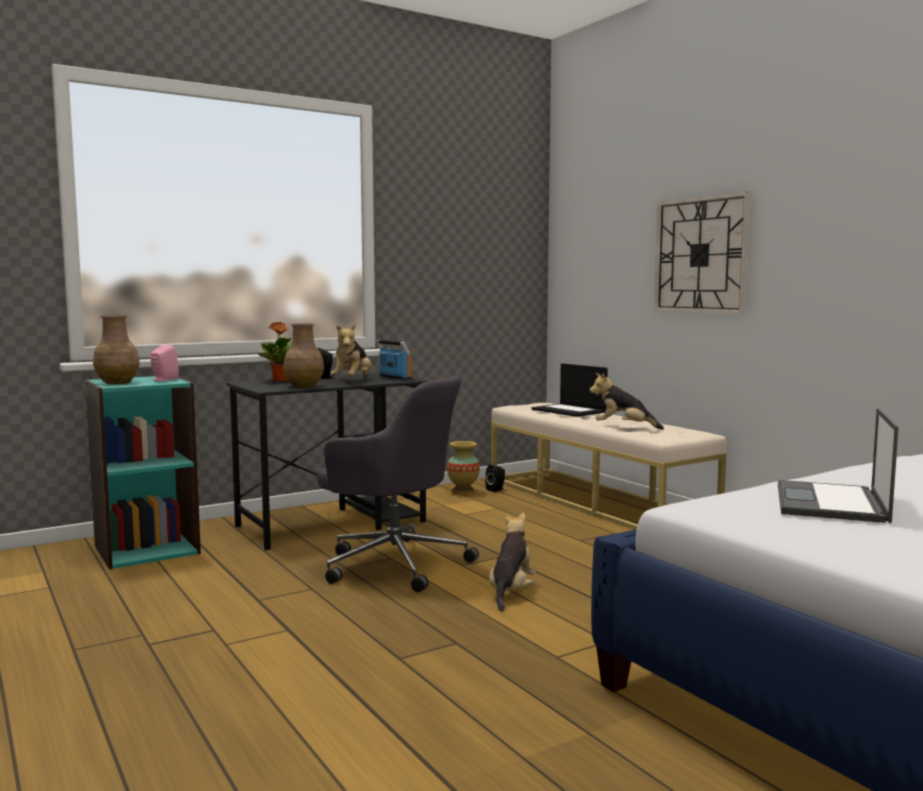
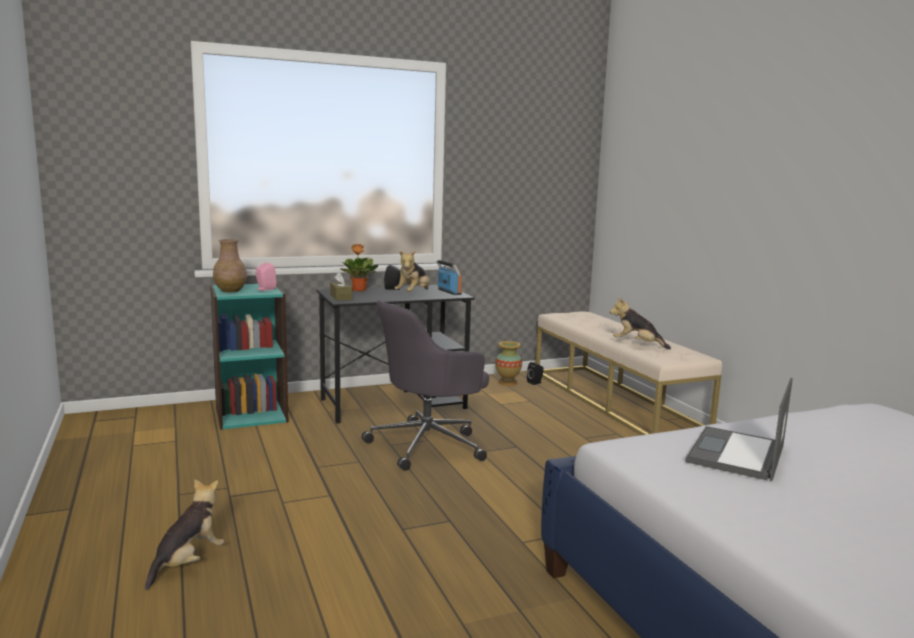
camera: 10 degrees right, 5 degrees up
brown vase [284,324,324,388] -> none
grey office chair [317,376,479,592] -> grey office chair turned 105 degrees clockwise [362,300,489,471]
plush toy [489,512,535,612] -> plush toy moved to [145,479,224,590]
laptop [532,363,608,417] -> none
wall clock [654,191,751,314] -> none
none -> brown tissue box [330,272,352,301]

